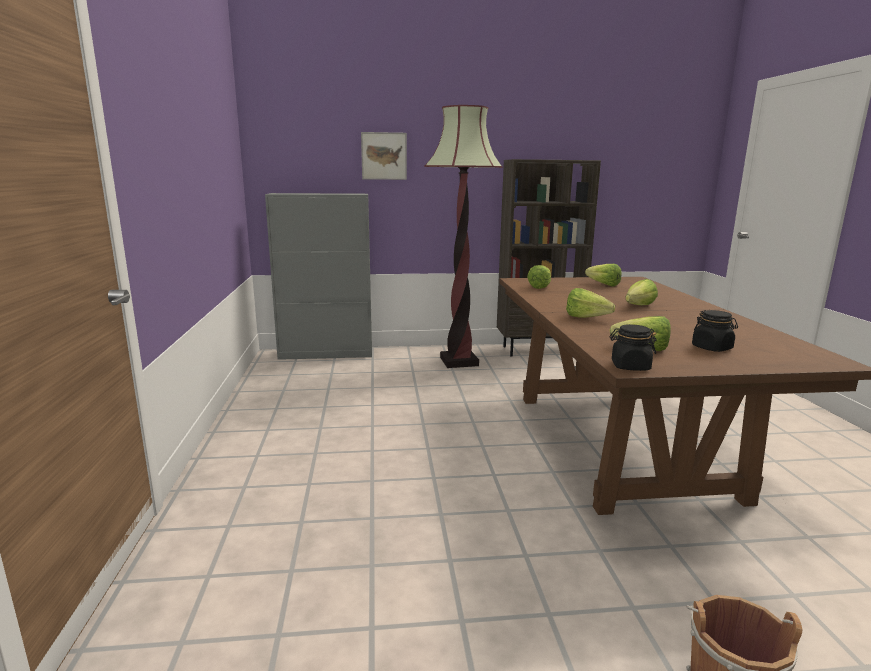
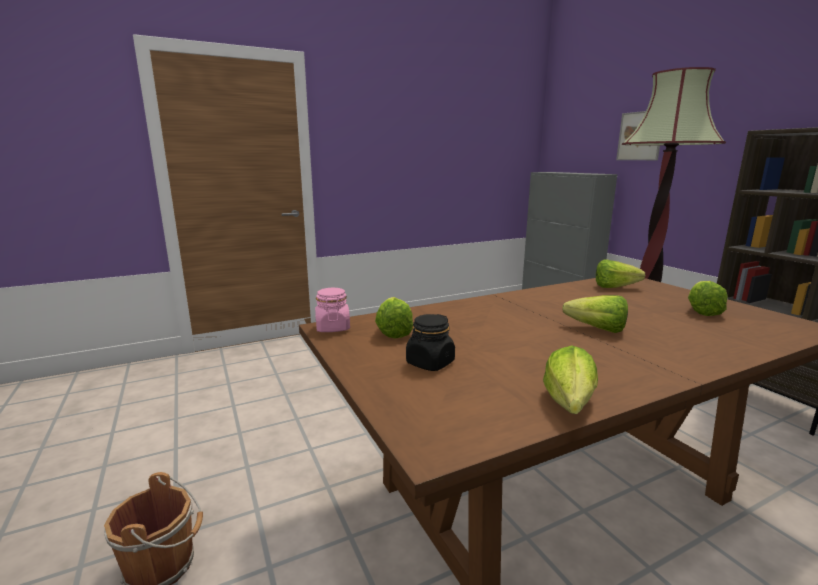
camera: 70 degrees right, 0 degrees up
lettuce [566,288,615,318] -> lettuce moved to [543,346,598,414]
black jar [610,324,657,371] -> pink jar [315,288,350,332]

